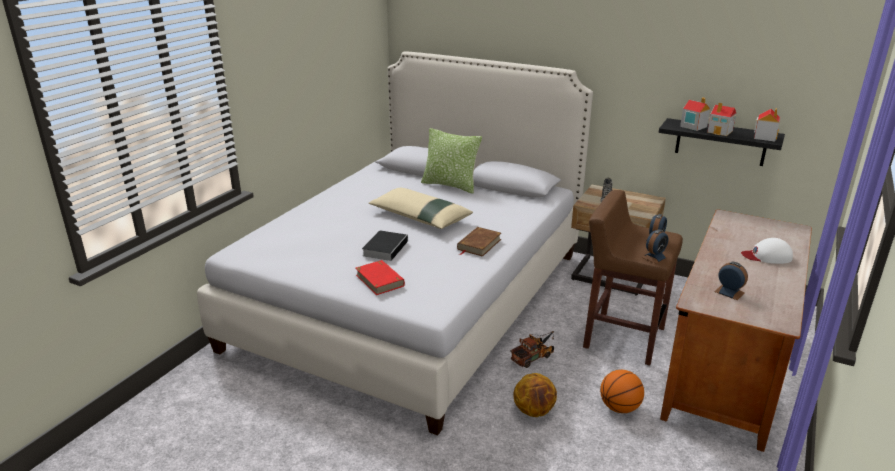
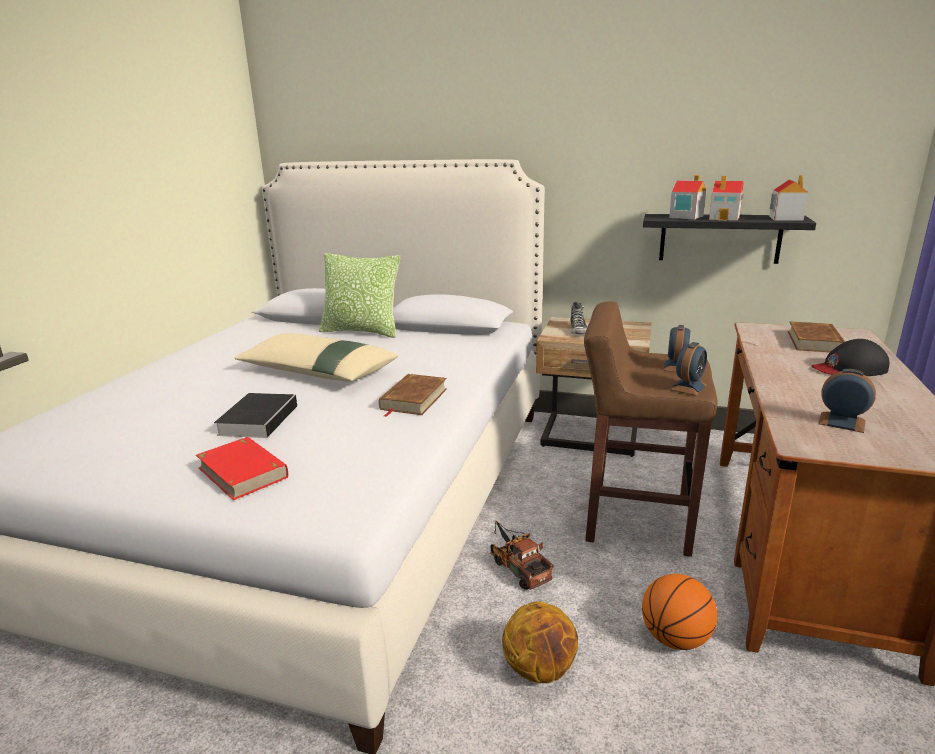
camera: 10 degrees left, 5 degrees down
toy truck [511,331,554,368] -> toy truck turned 75 degrees counterclockwise [490,521,554,590]
white cap [741,238,793,264] -> black cap [812,339,890,376]
none -> brown book [788,321,845,352]

